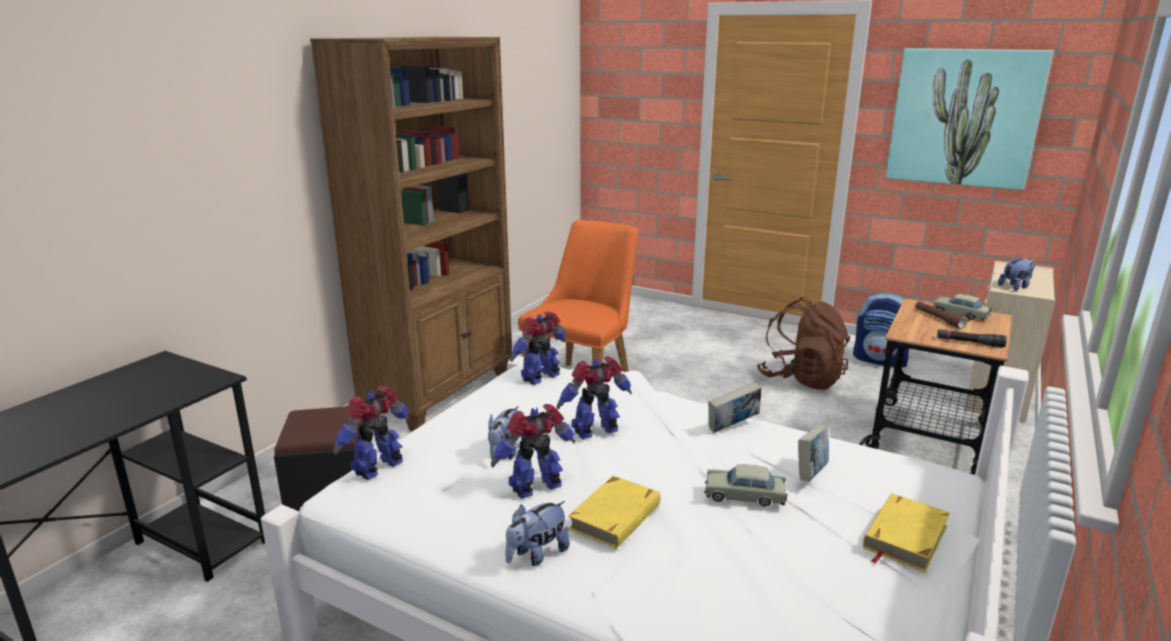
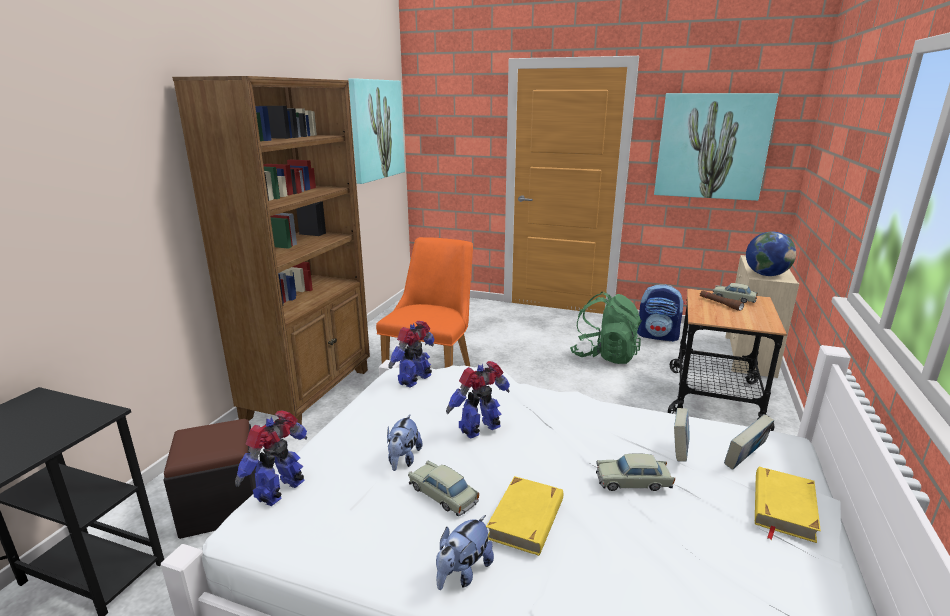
camera: 10 degrees left, 0 degrees up
toy robot [491,404,575,499] -> beige toy car [408,461,479,516]
book [708,382,761,433] -> book moved to [724,414,774,470]
brown backpack [757,297,850,389] -> green backpack [570,292,642,364]
black flashlight [937,329,1007,348] -> none
plush toy [998,256,1035,291] -> globe [746,232,796,276]
none -> picture [348,78,405,184]

